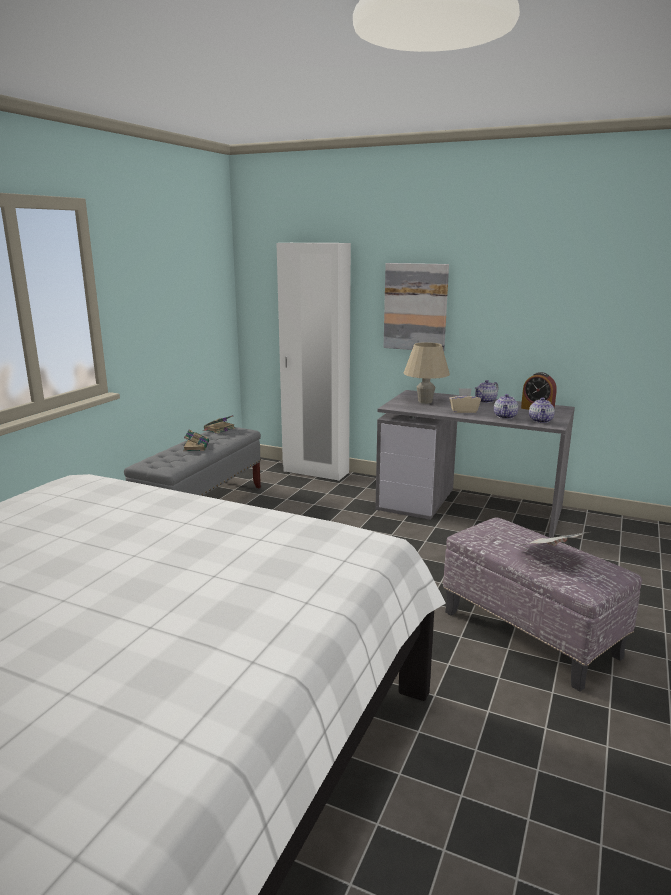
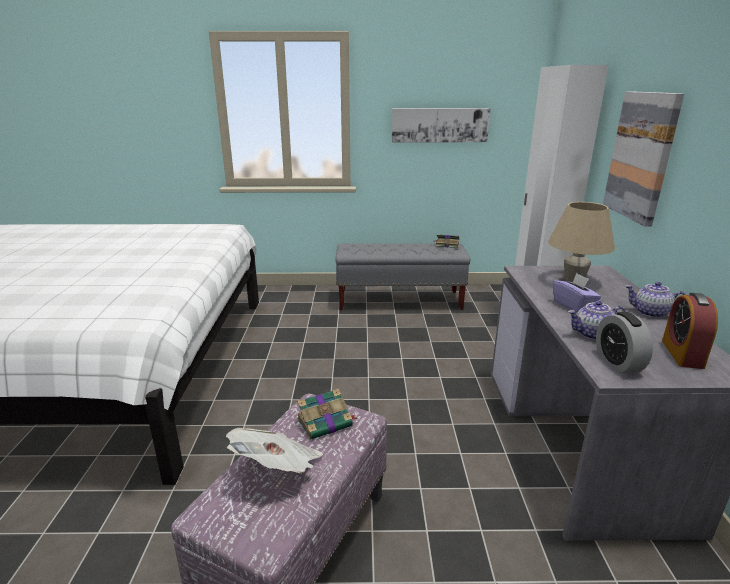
camera: 65 degrees right, 5 degrees up
book [183,430,209,451] -> book moved to [297,389,357,440]
beige tissue box [449,388,481,413] -> purple tissue box [553,273,601,313]
teapot [529,398,555,423] -> alarm clock [596,312,653,373]
none -> picture [392,108,491,142]

